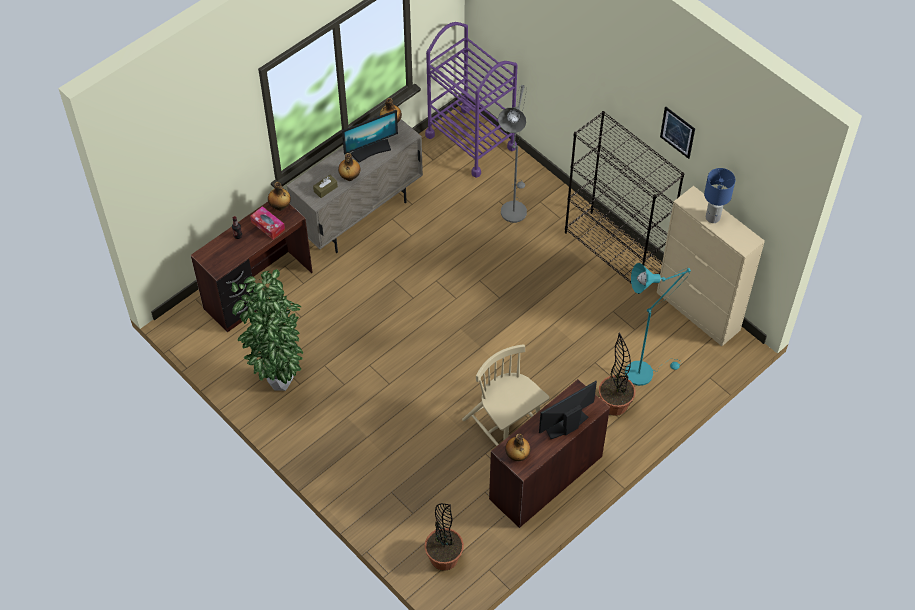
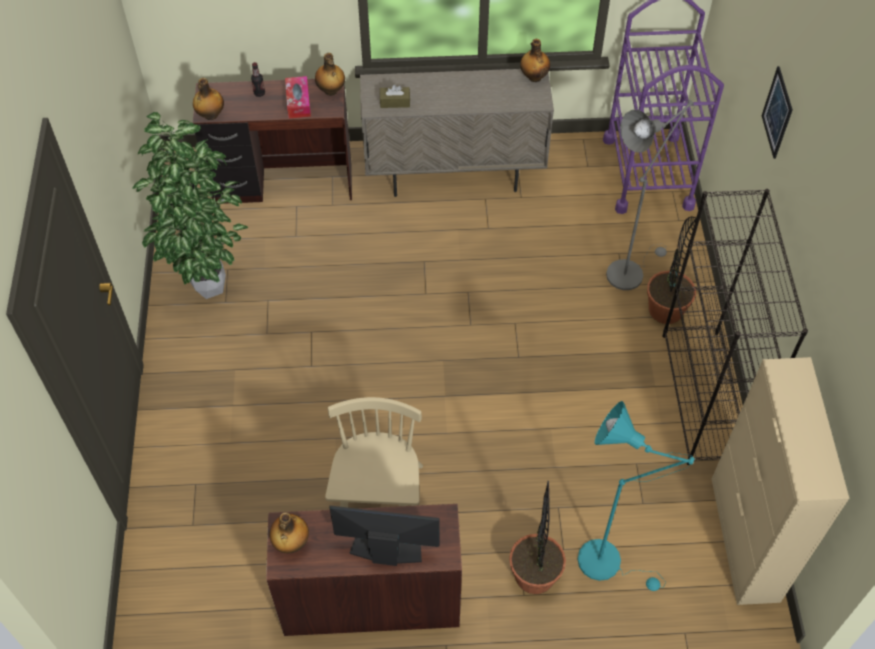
camera: 40 degrees right, 0 degrees up
bottle [338,153,360,181] -> bottle moved to [193,78,224,120]
monitor [342,110,398,163] -> none
potted plant [425,503,464,571] -> potted plant moved to [647,216,696,324]
picture [660,107,695,159] -> picture moved to [762,66,793,159]
blue table lamp [704,168,735,223] -> none

